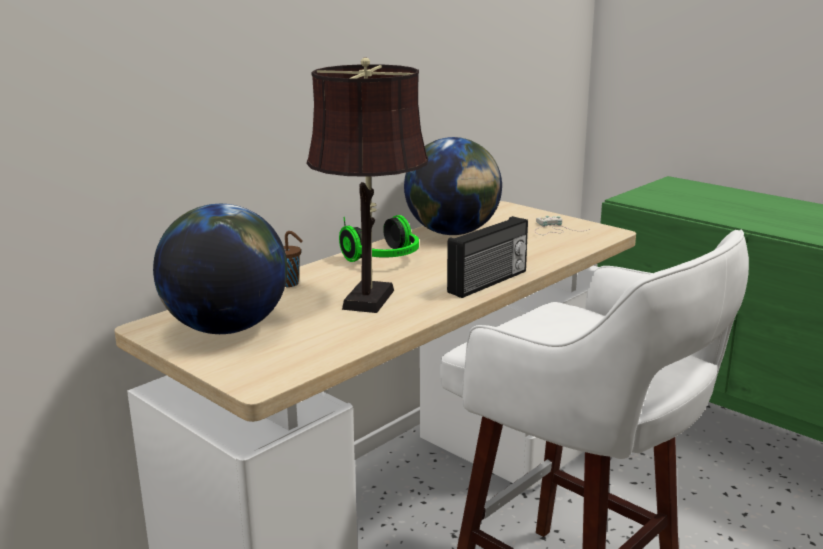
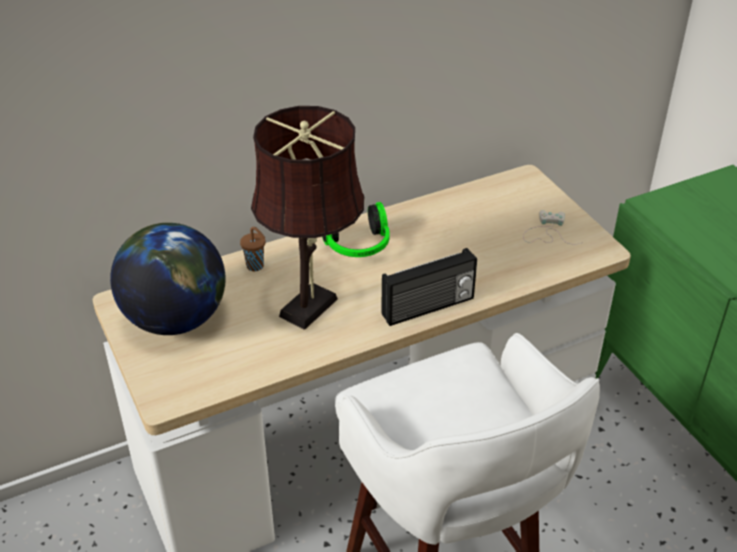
camera: 20 degrees right, 20 degrees up
globe [404,137,502,235] -> none

